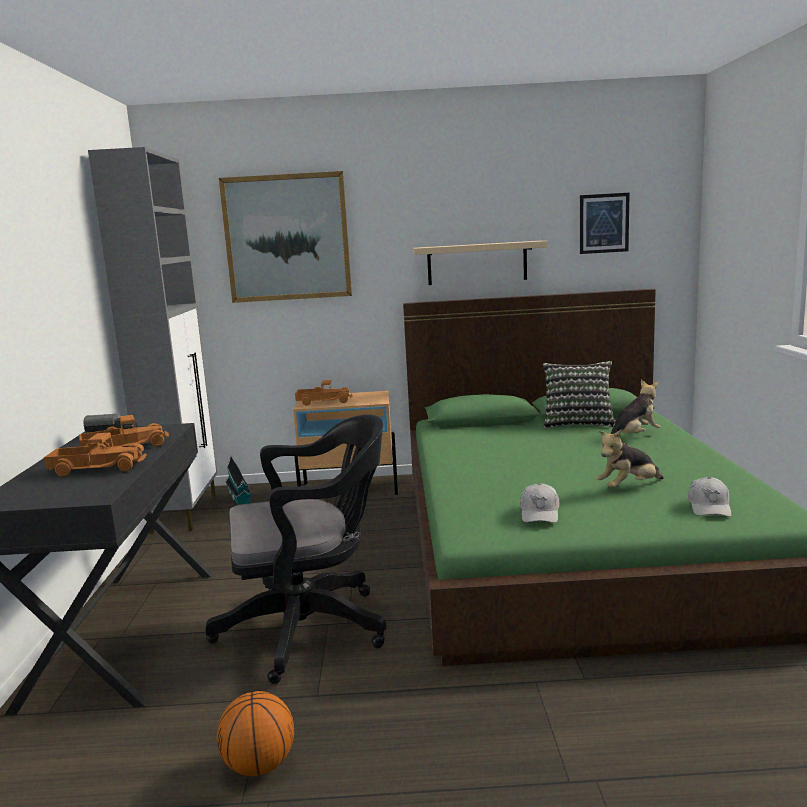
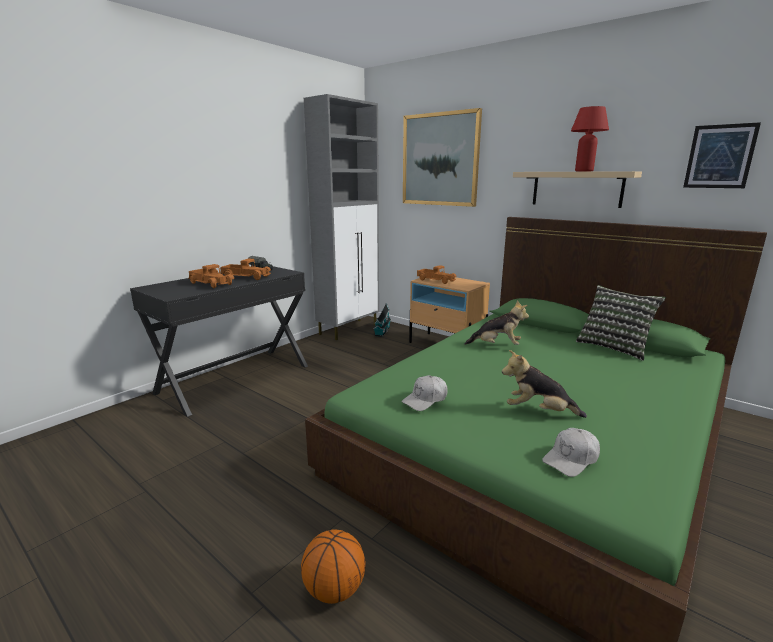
camera: 40 degrees right, 5 degrees up
black office chair [206,415,386,684] -> none
basketball [217,691,294,776] -> basketball moved to [301,530,366,604]
plush toy [611,380,661,434] -> plush toy moved to [465,300,529,345]
none -> red table lamp [571,106,609,171]

